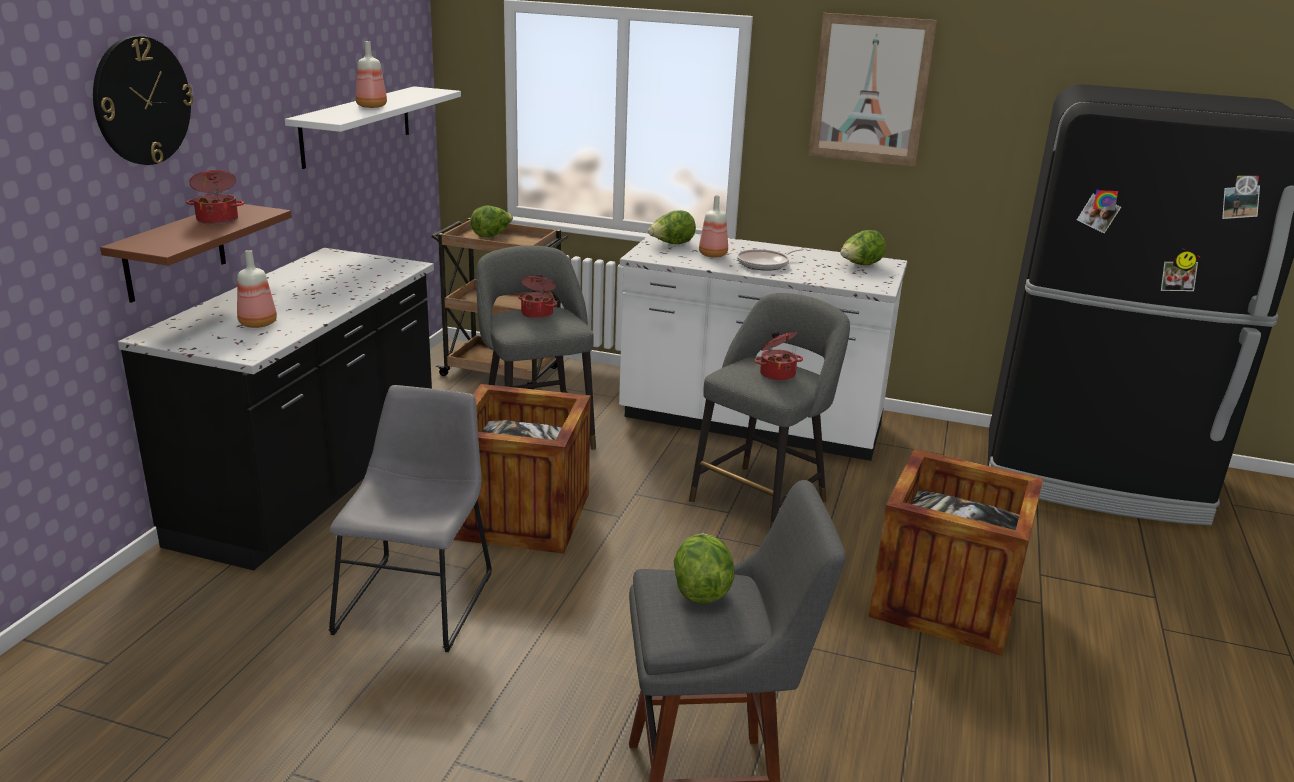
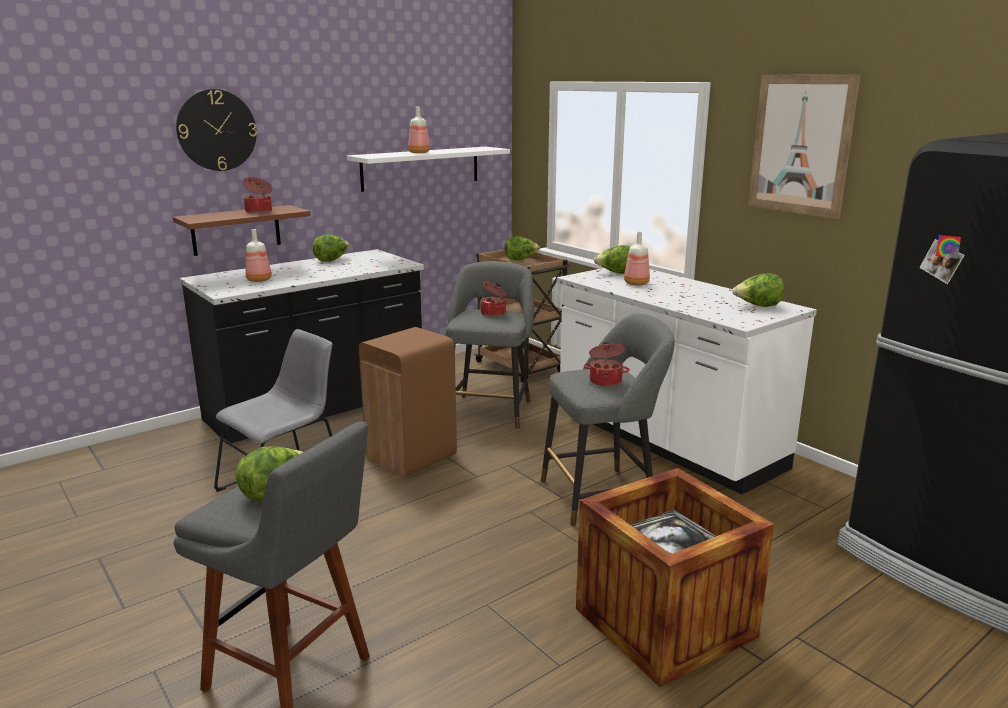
camera: 35 degrees right, 5 degrees down
crate [454,384,591,554] -> brown trash can [359,327,457,477]
frying pan [737,248,804,271] -> none
none -> lettuce [312,235,349,262]

